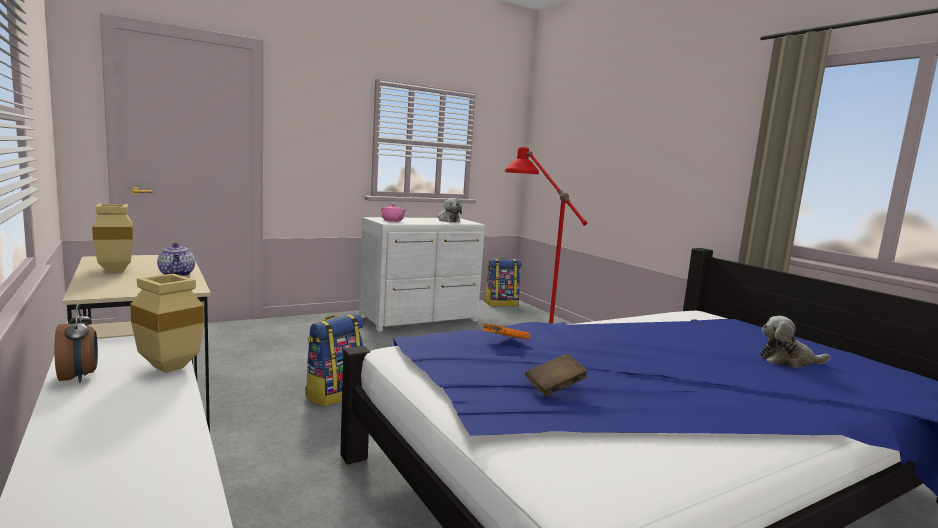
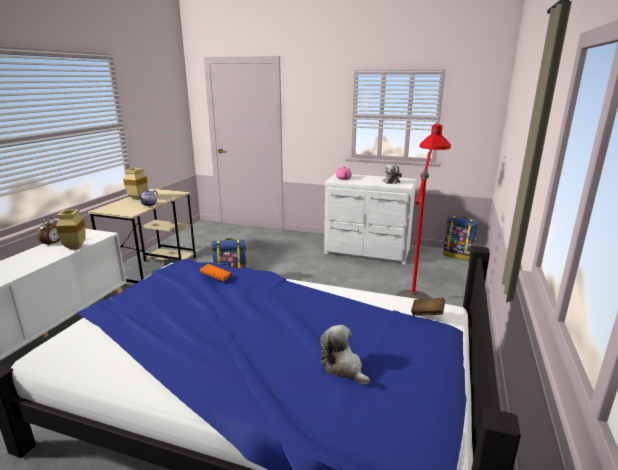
camera: 50 degrees right, 10 degrees up
brown book [525,354,588,396] -> brown book moved to [411,298,445,316]

